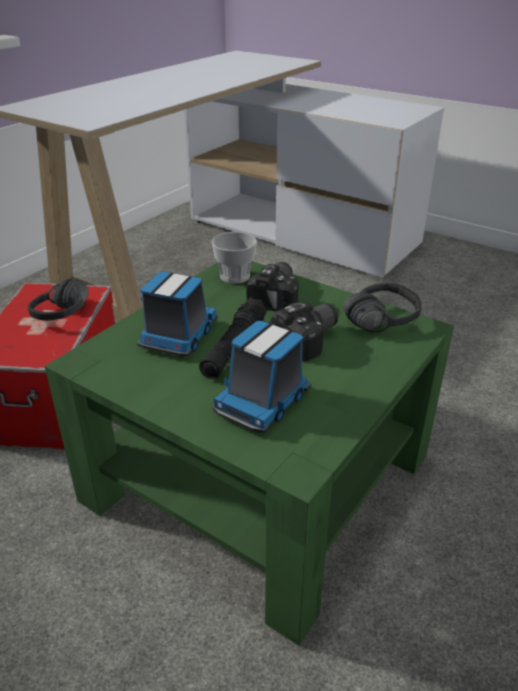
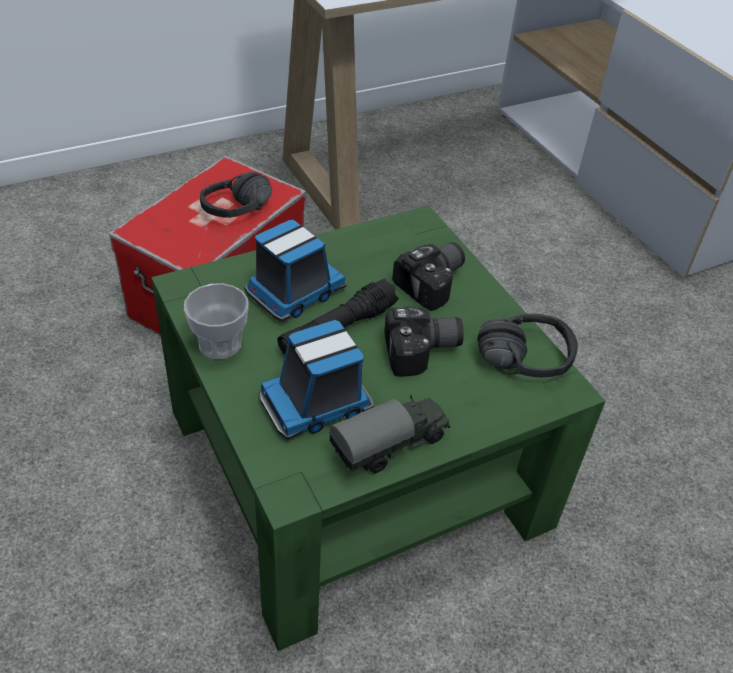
camera: 25 degrees right, 10 degrees up
cup [212,232,257,284] -> cup moved to [184,283,249,359]
none -> toy truck [330,395,450,473]

